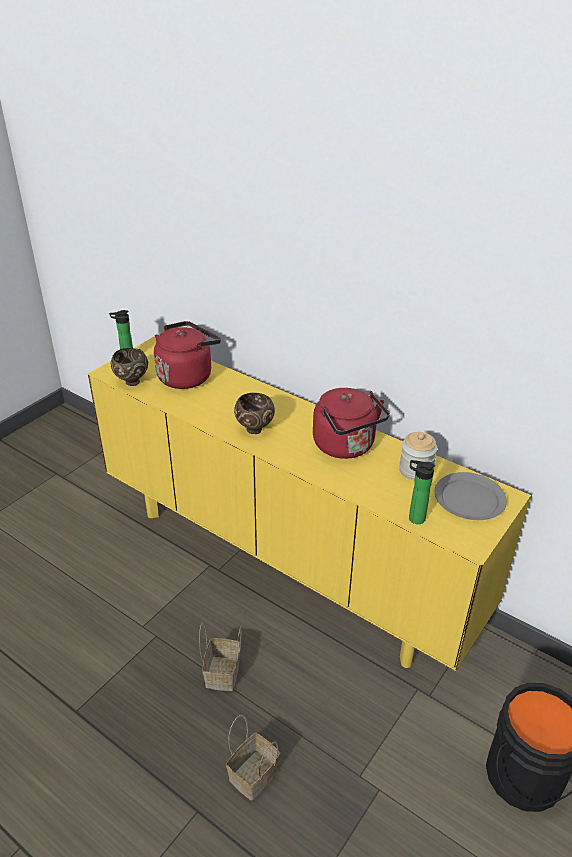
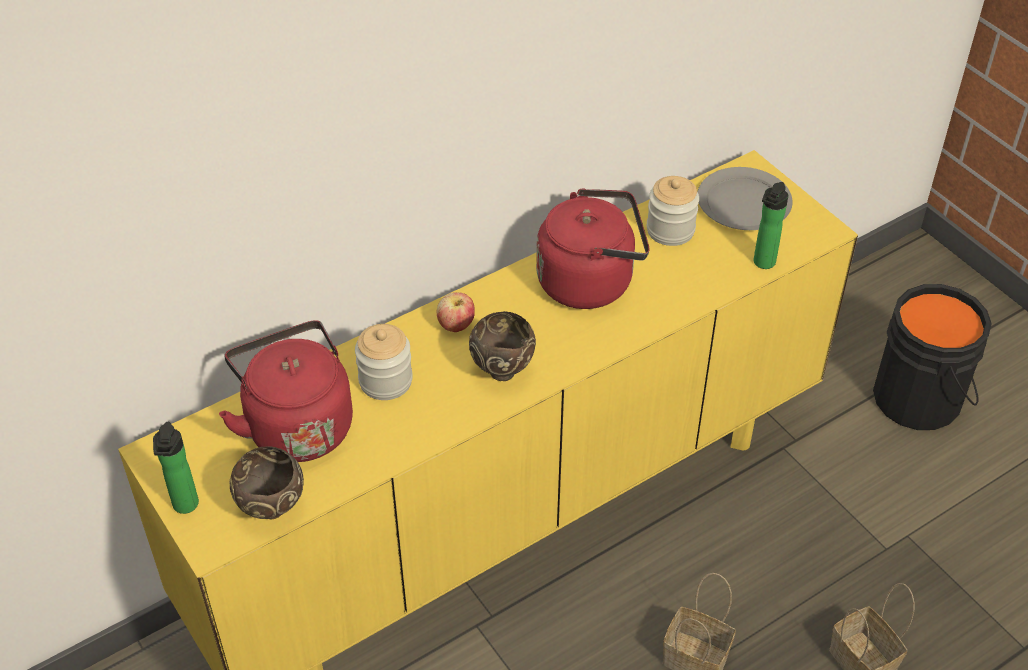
camera: 70 degrees left, 10 degrees up
none -> jar [355,324,413,400]
none -> apple [437,292,475,332]

